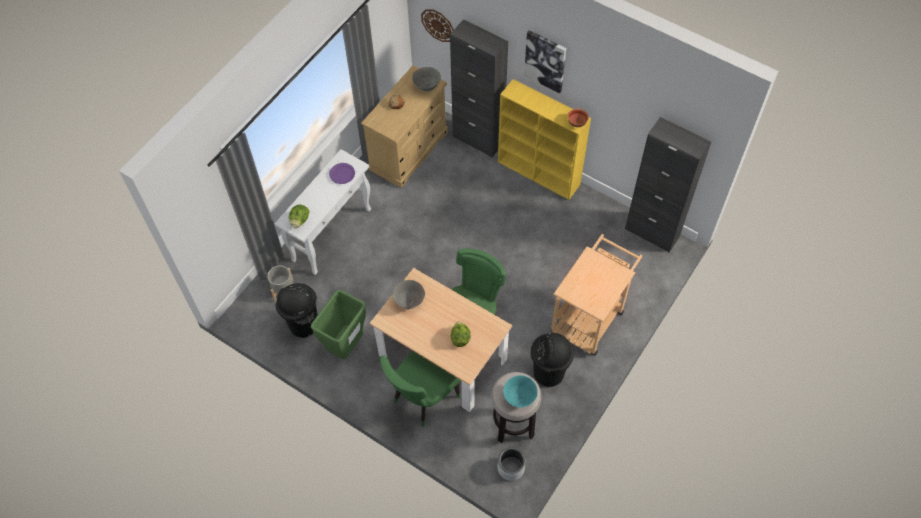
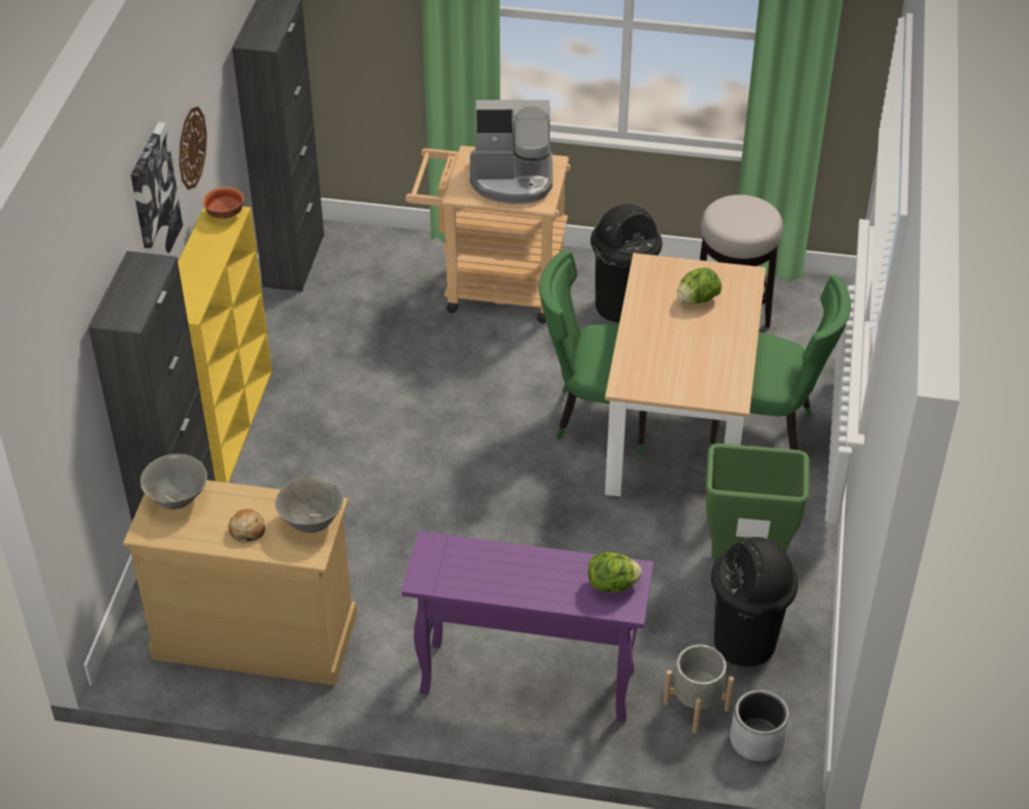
camera: 115 degrees left, 15 degrees down
white console table [274,149,371,275] -> purple console table [401,531,654,722]
purple plate [329,163,355,184] -> none
grey bowl [393,280,425,309] -> grey bowl moved to [275,477,343,533]
wall clock [421,9,454,42] -> wall clock moved to [179,107,207,190]
grey planter [498,447,526,481] -> grey planter moved to [730,689,789,761]
turquoise bowl [503,375,538,407] -> none
none -> coffee machine [470,100,553,204]

